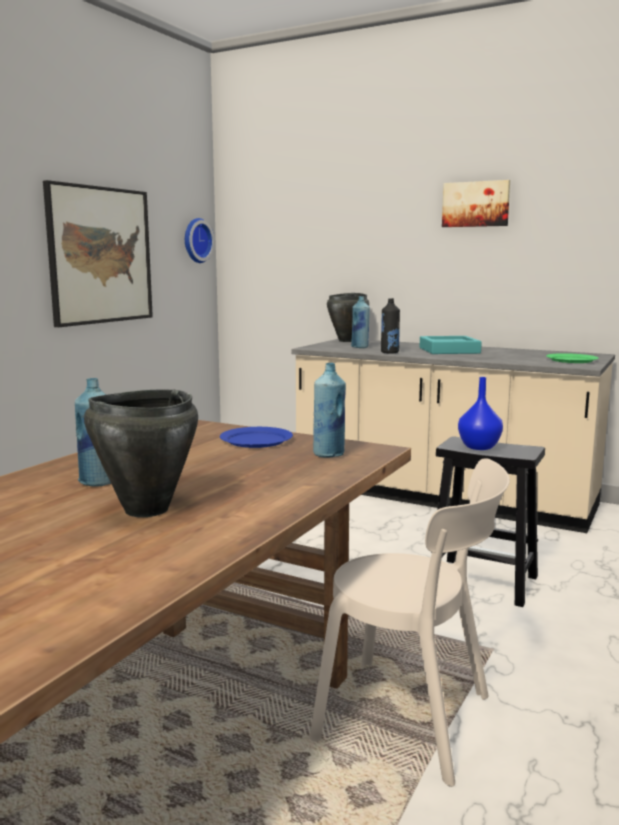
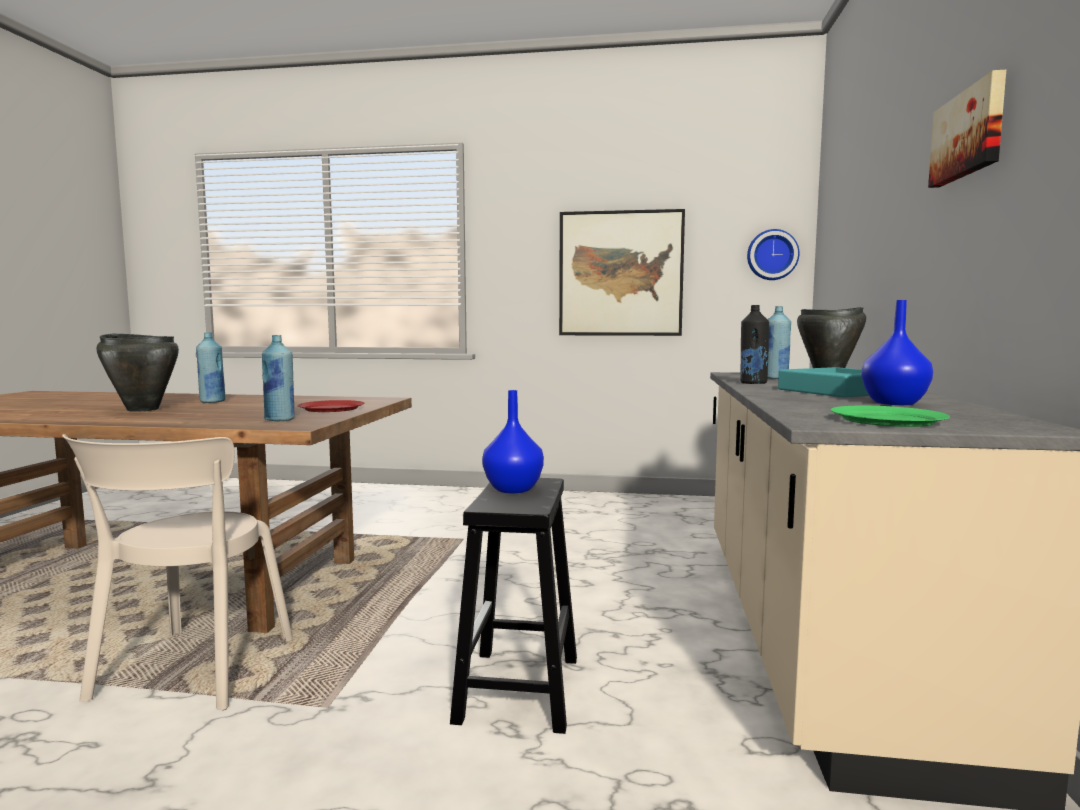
camera: 70 degrees right, 5 degrees down
blue plate [220,427,293,448] -> red plate [298,400,365,412]
none -> blue vase [862,300,933,405]

